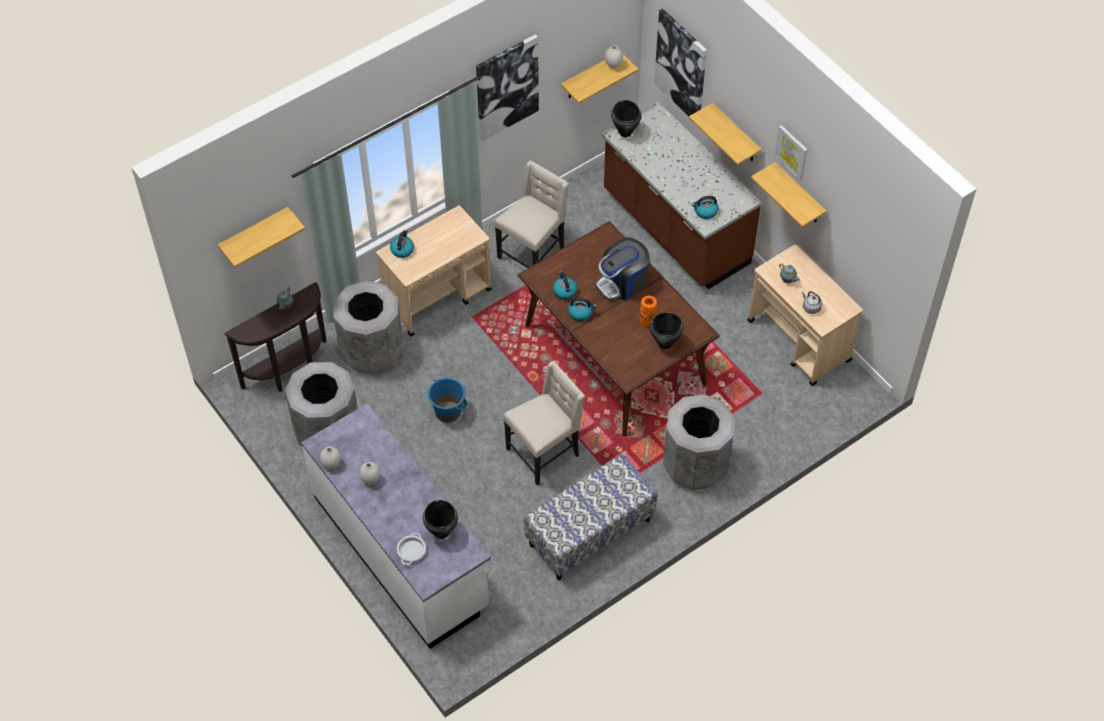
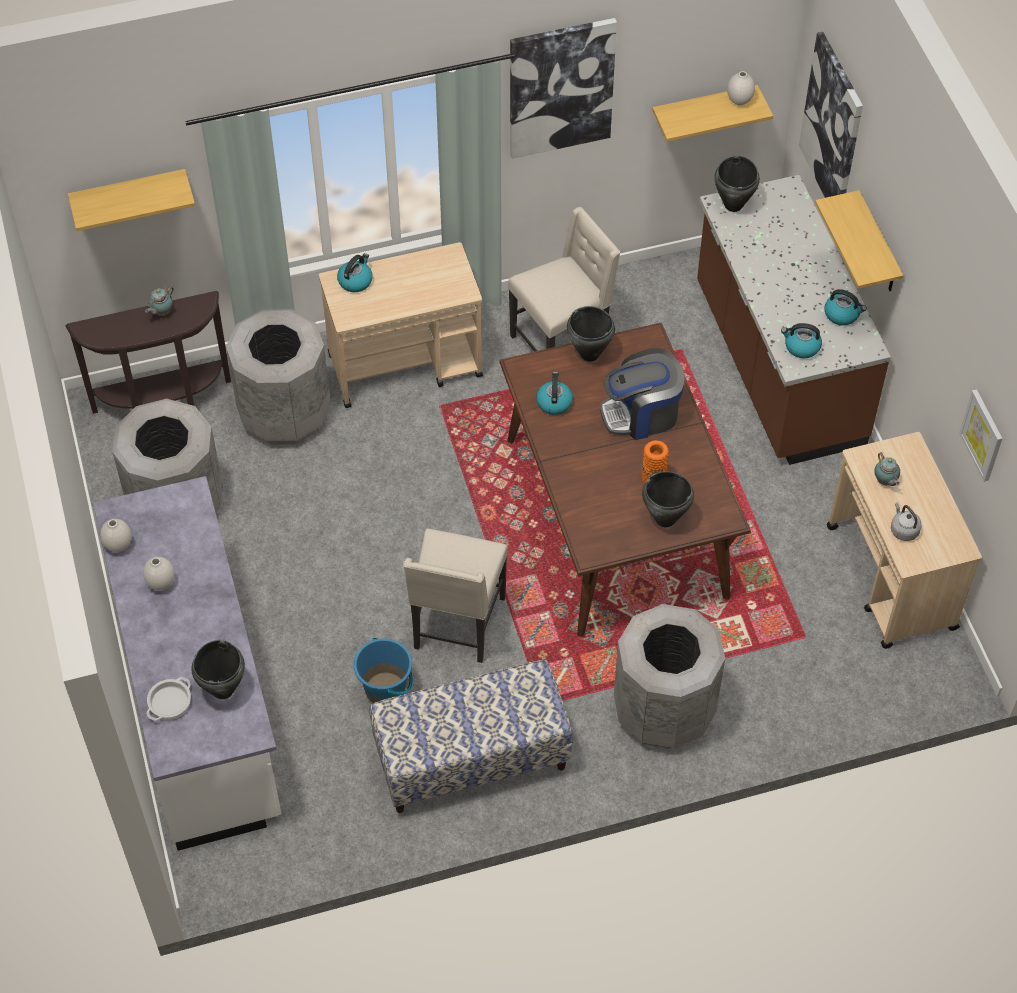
camera: 20 degrees right, 0 degrees up
blue bucket [428,378,467,422] -> blue bucket moved to [354,638,413,703]
beige chair [503,361,585,485] -> beige chair turned 120 degrees clockwise [403,528,508,663]
kettle [568,298,597,321] -> kettle moved to [825,289,867,326]
shelf [751,162,827,227] -> none
picture [774,125,808,181] -> picture moved to [959,389,1002,482]
none -> black cooking pot [567,306,615,362]

